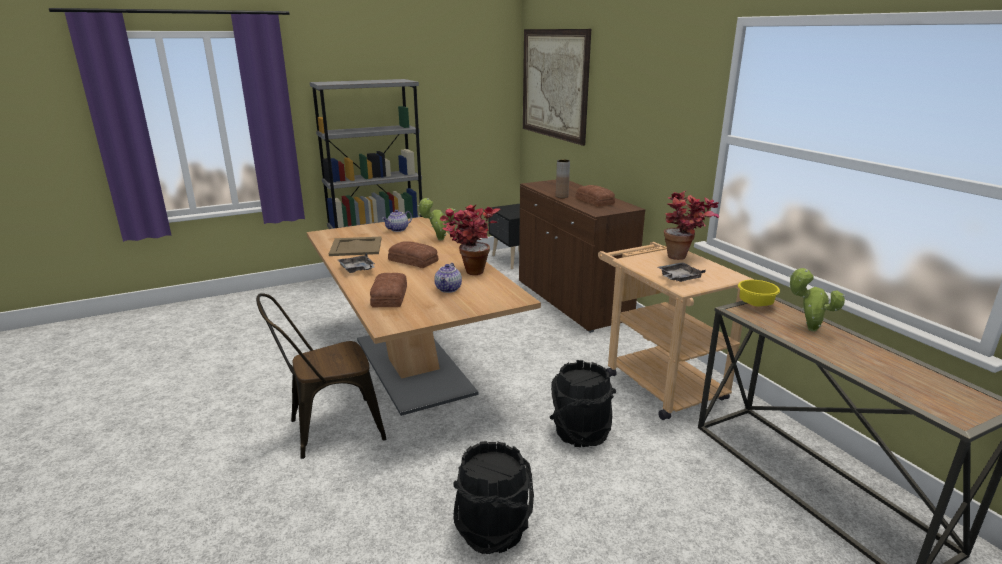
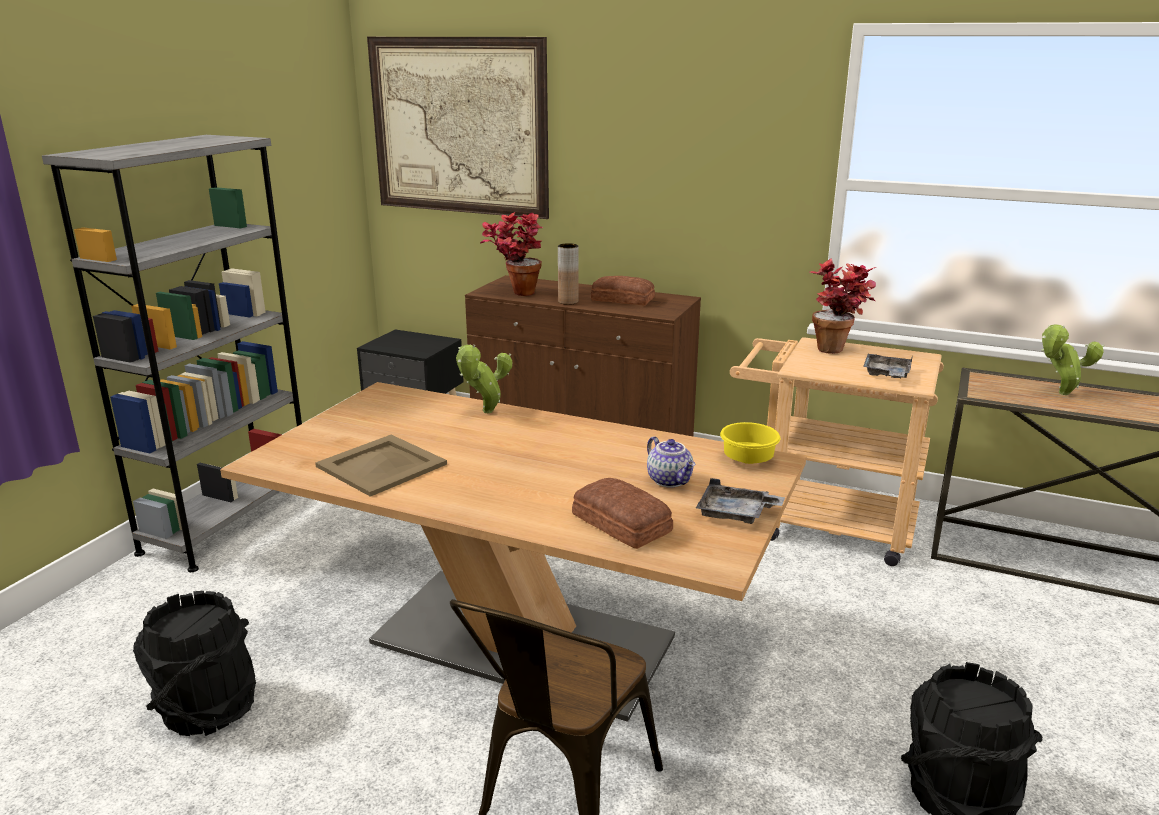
camera: 40 degrees left, 0 degrees up
grey tray [338,253,375,273] -> grey tray moved to [696,478,785,524]
teapot [382,210,412,232] -> none
bread [388,241,438,268] -> none
potted plant [440,205,500,275] -> potted plant moved to [480,212,543,296]
black bucket [550,360,616,447] -> black bucket moved to [133,591,256,736]
yellow bowl [738,280,780,306] -> yellow bowl moved to [720,422,781,464]

